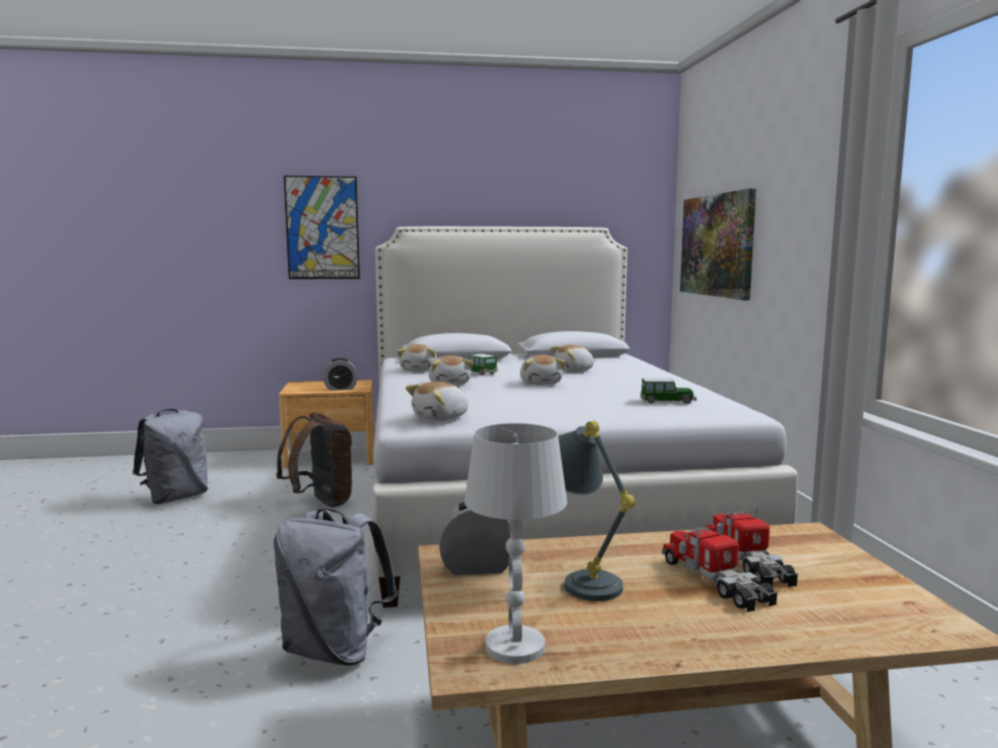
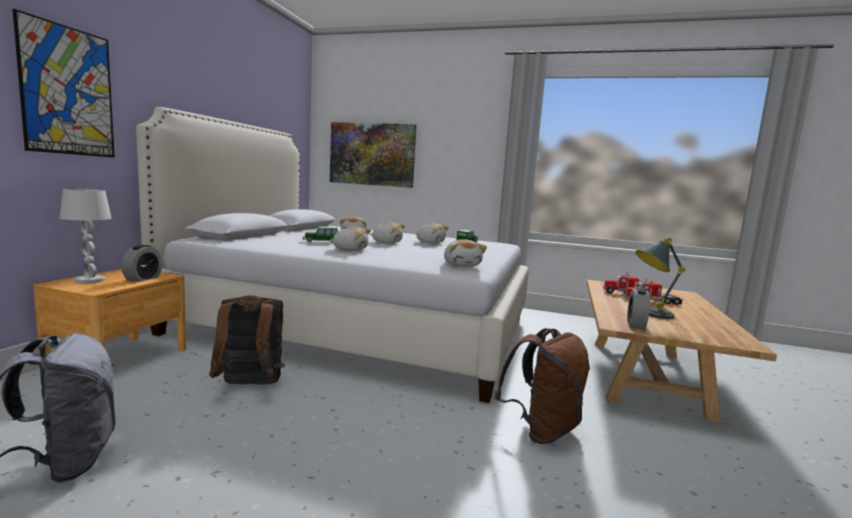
camera: 65 degrees left, 0 degrees up
grey backpack [273,509,398,666] -> brown backpack [495,328,590,444]
plush toy [397,344,437,371] -> plush toy moved to [415,224,449,243]
white table lamp [464,423,567,664] -> white table lamp moved to [60,189,112,283]

